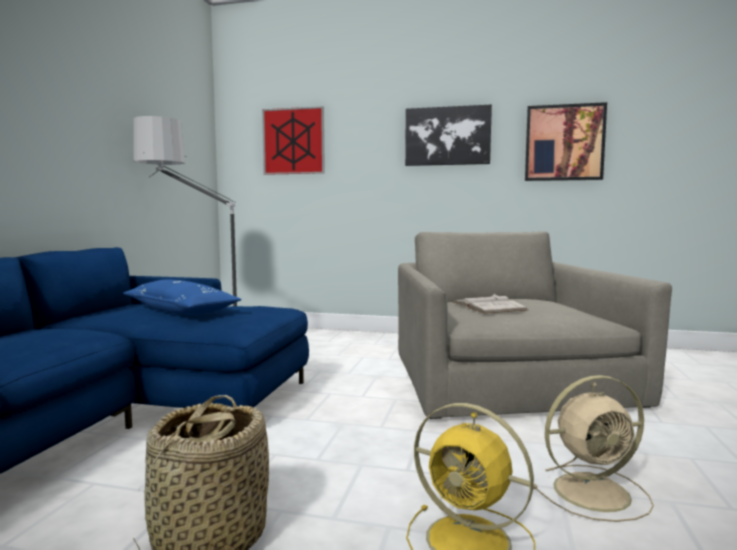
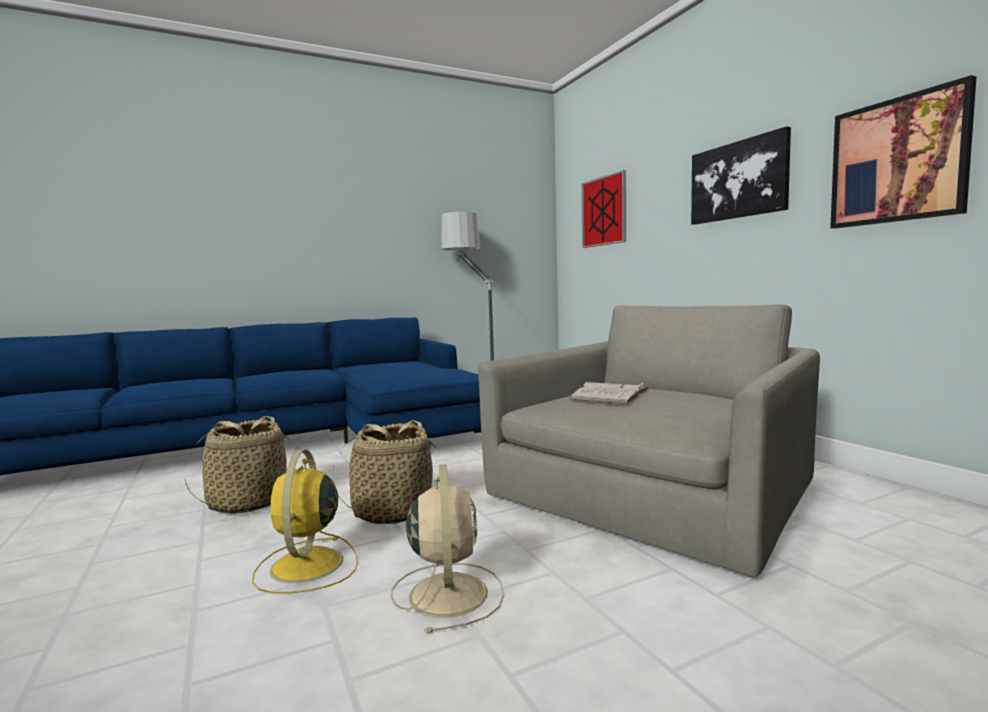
camera: 50 degrees right, 0 degrees up
blue pillow [123,279,242,315] -> none
beige fan [533,375,654,522] -> beige fan turned 135 degrees counterclockwise [391,464,504,634]
none -> basket [333,420,437,524]

